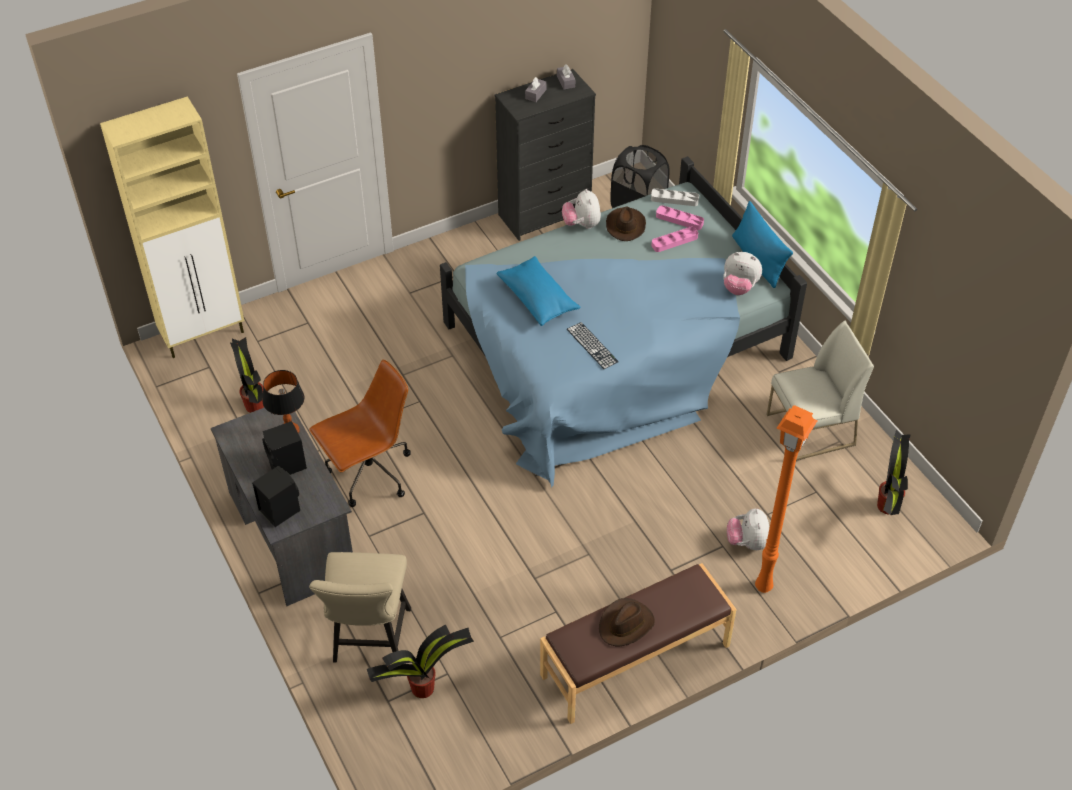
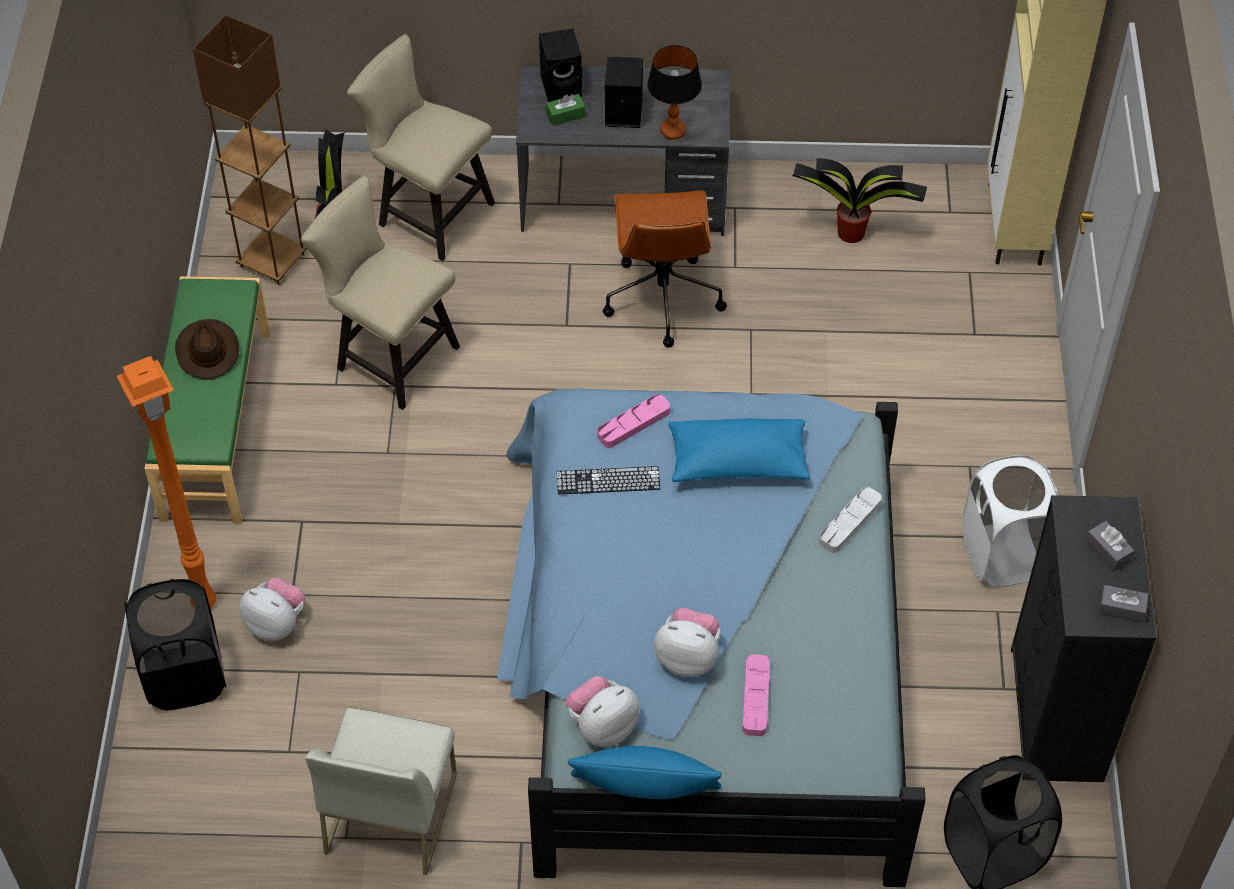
camera: 120 degrees right, 5 degrees up
brown bench [540,563,736,724] -> green bench [144,276,270,523]
plush toy [562,189,601,229] -> plush toy moved to [654,608,720,677]
brown hat [606,207,646,241] -> none
grey tray [651,188,699,206] -> grey tray moved to [819,487,882,553]
pink tray [656,205,704,230] -> pink tray moved to [597,394,670,448]
potted plant [877,430,911,515] -> none
none -> black laundry basket [124,579,226,710]
none -> brown floor lamp [193,15,307,285]
none -> beige chair [301,176,460,410]
none -> green tissue box [546,94,586,126]
none -> white laundry basket [963,455,1058,587]

